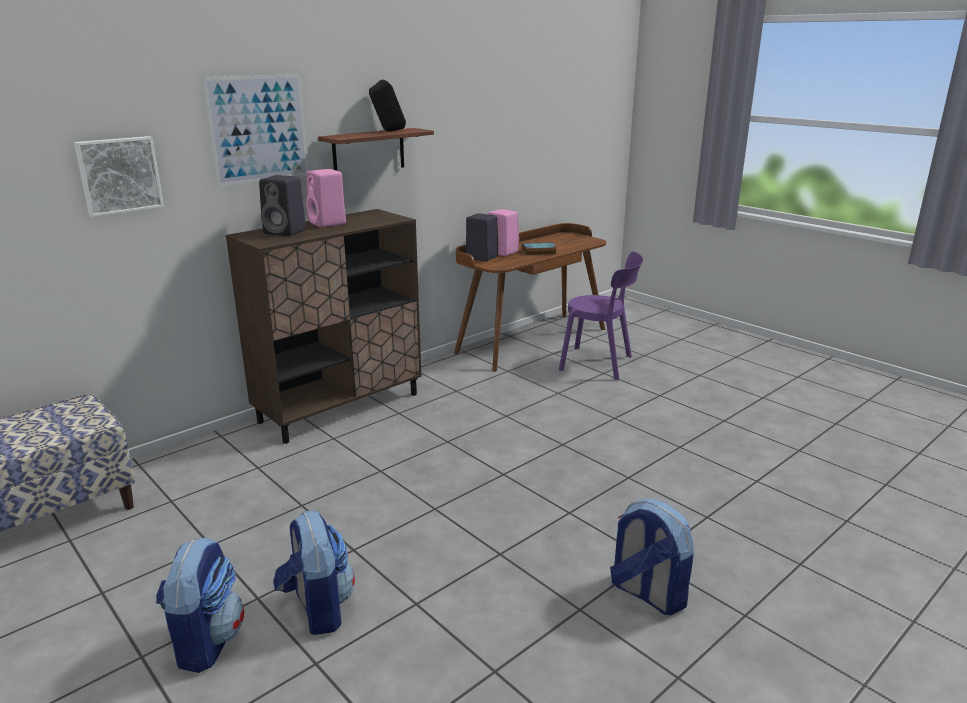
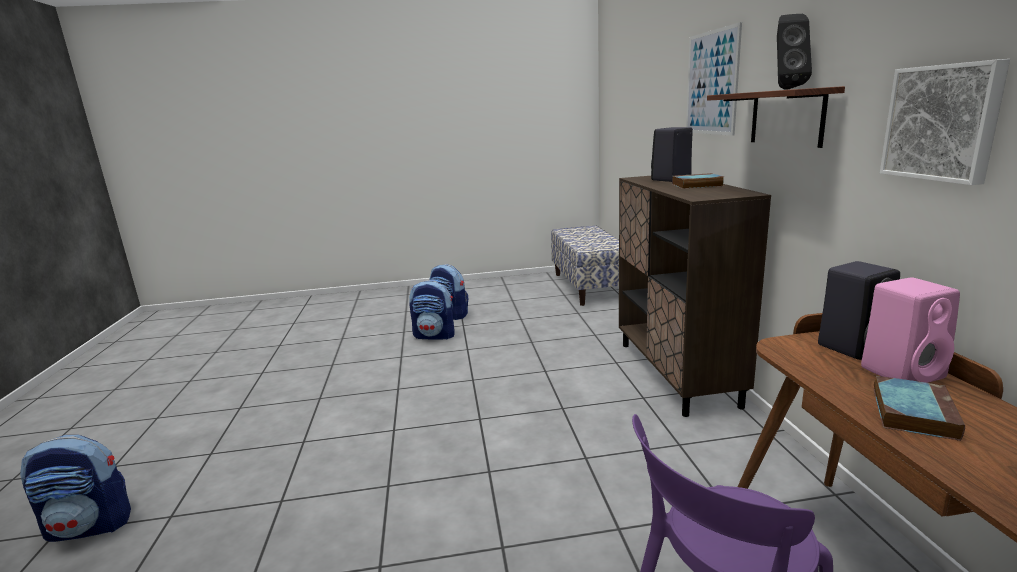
camera: 125 degrees right, 5 degrees down
picture [74,136,164,217] -> picture moved to [880,59,1010,185]
pink speaker [306,169,346,227] -> book [672,173,724,189]
backpack [610,499,694,615] -> backpack moved to [20,435,131,542]

